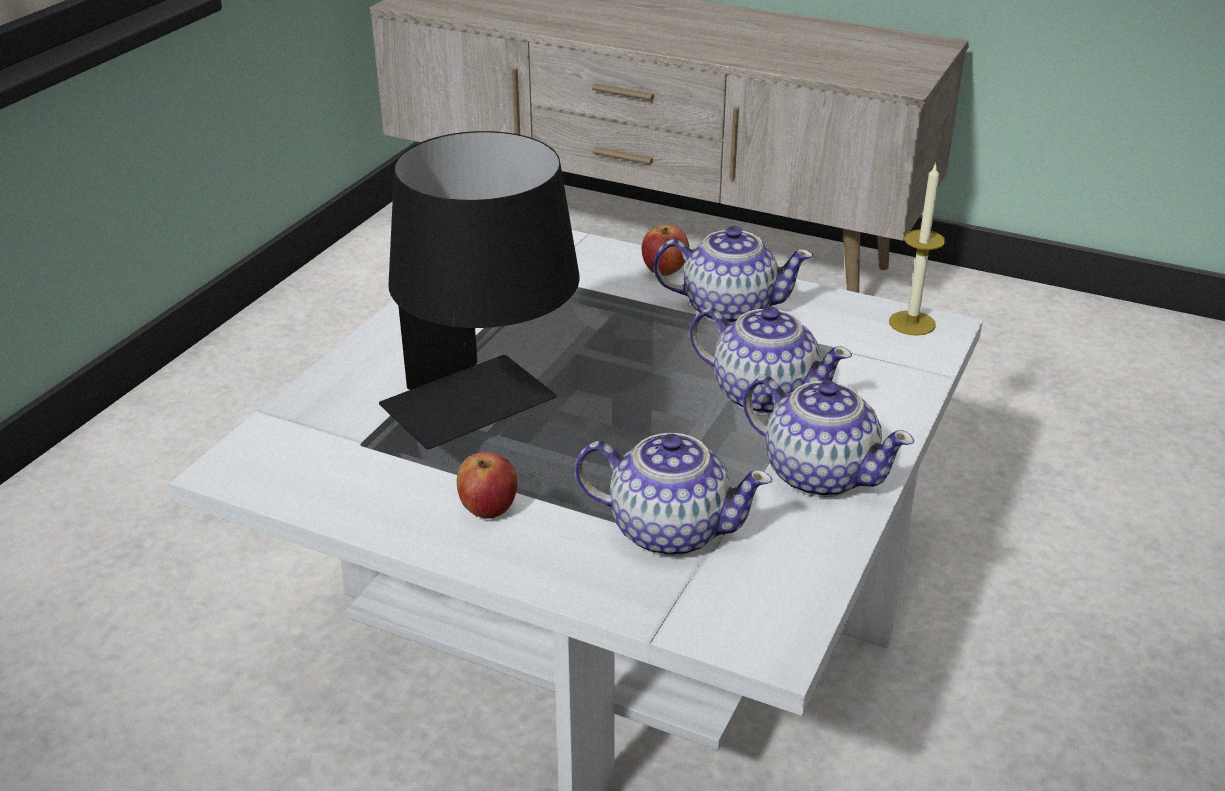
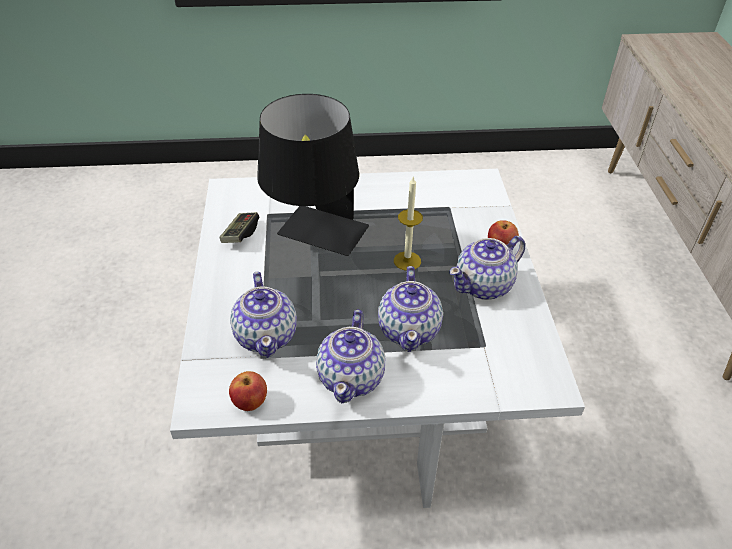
camera: 60 degrees right, 10 degrees up
apple [457,452,517,519] -> apple moved to [229,371,267,411]
teapot [653,226,813,323] -> teapot turned 75 degrees clockwise [449,236,525,300]
candle [889,162,945,336] -> candle moved to [394,177,423,271]
none -> game controller [219,212,259,243]

